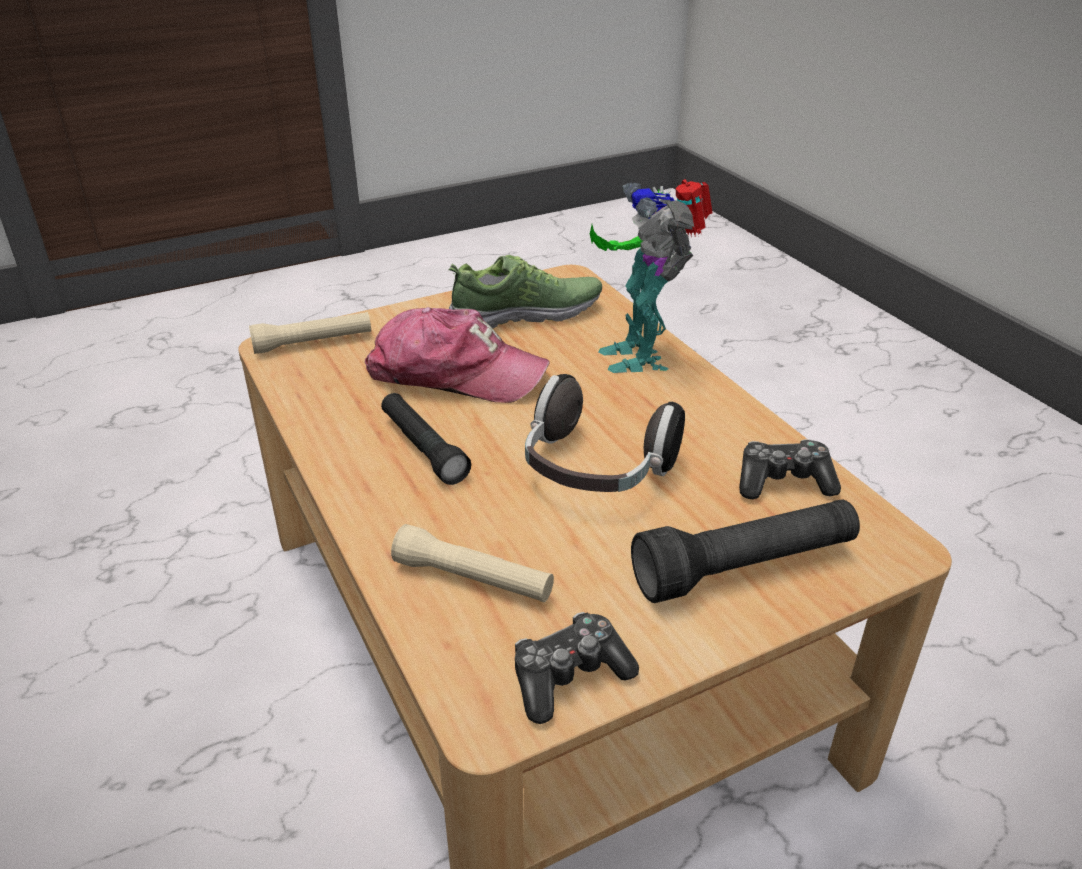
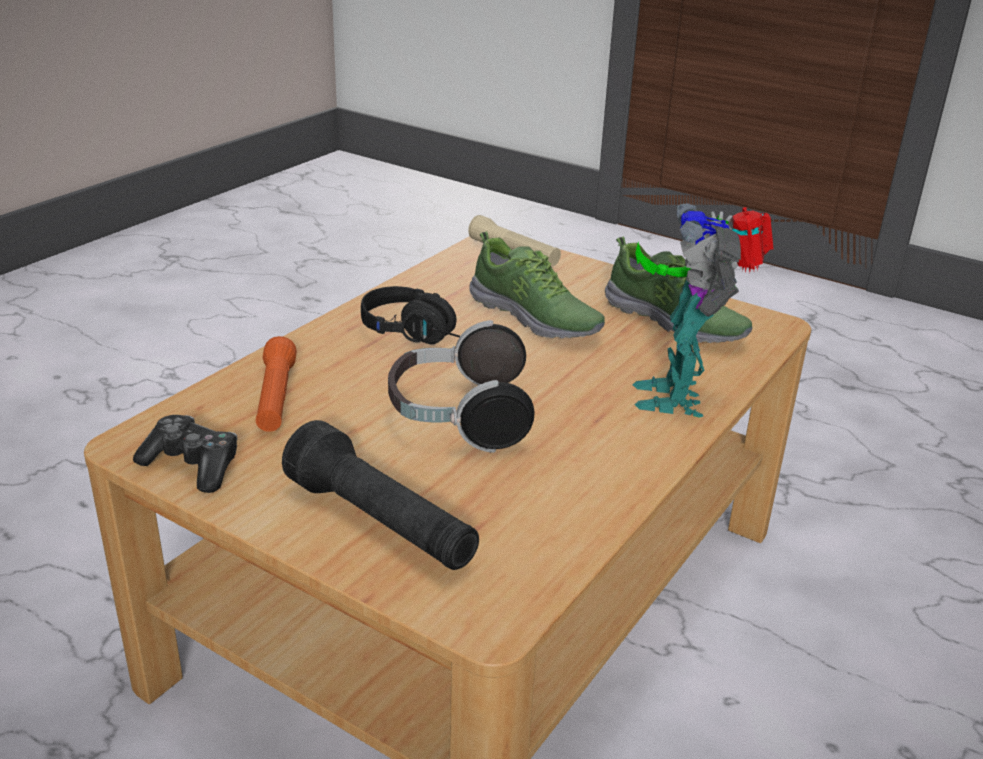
camera: 60 degrees right, 5 degrees down
cap [365,307,550,403] -> shoe [470,231,605,338]
black flashlight [381,393,471,485] -> black headphones [361,286,460,344]
beige flashlight [391,524,554,602] -> orange flashlight [256,336,297,432]
toy robot [590,179,713,373] -> toy robot turned 45 degrees counterclockwise [633,203,773,418]
game controller [739,439,841,499] -> none

